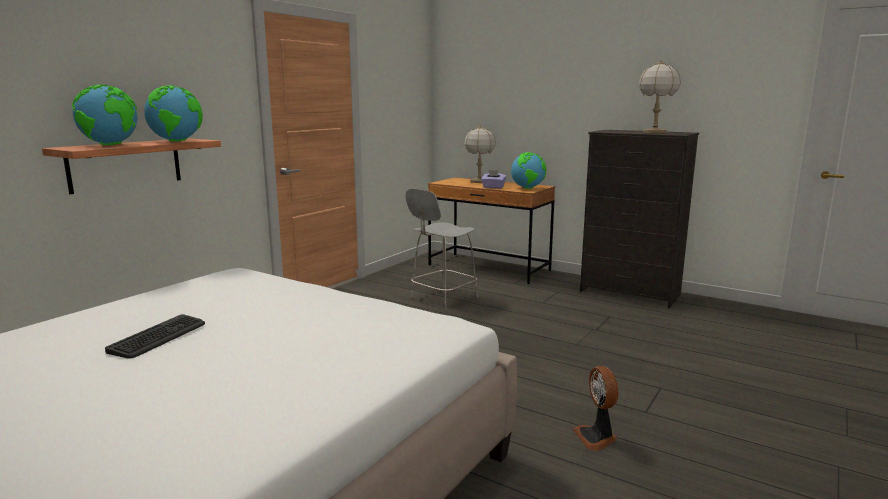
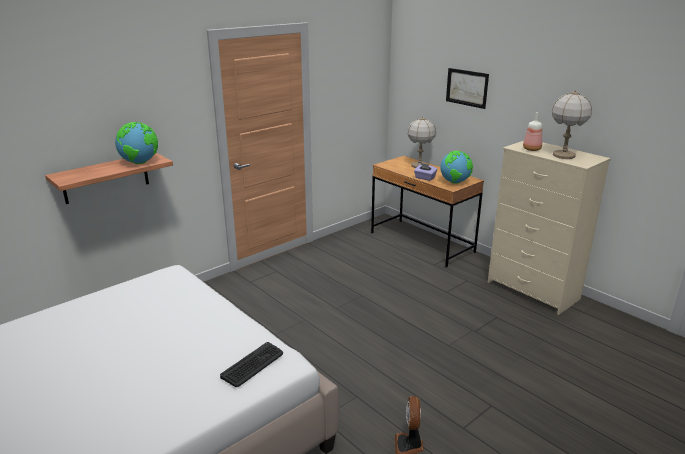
camera: 15 degrees right, 10 degrees up
globe [72,84,137,145] -> none
keyboard [105,314,205,359] -> keyboard moved to [220,342,283,387]
grey stool [405,188,478,309] -> none
black dresser [580,130,699,308] -> beige dresser [487,141,611,315]
none -> picture [446,68,489,109]
none -> bottle [523,112,542,151]

